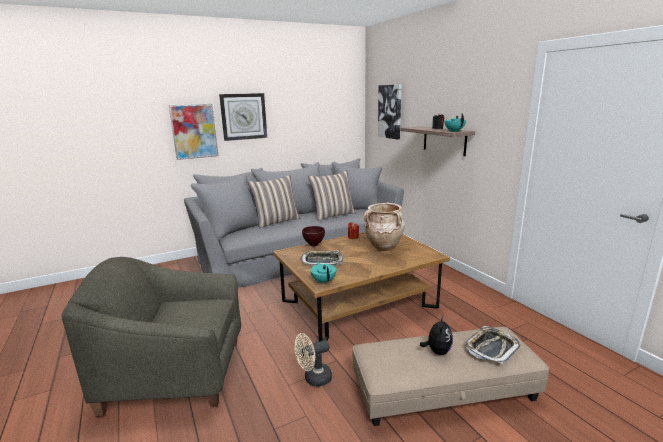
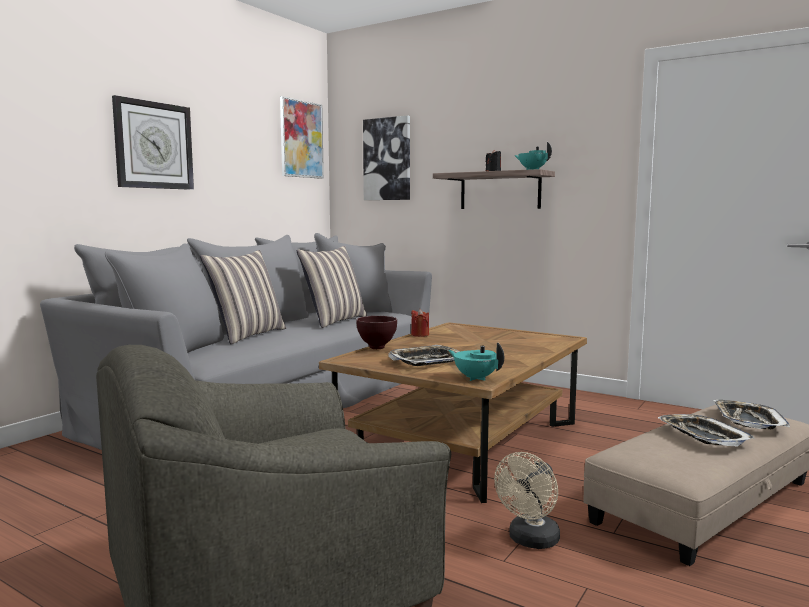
camera: 30 degrees left, 10 degrees down
picture [169,104,218,160] -> picture moved to [280,96,324,179]
beige vase [364,202,405,252] -> none
plush toy [420,316,453,355] -> tray [658,414,755,447]

